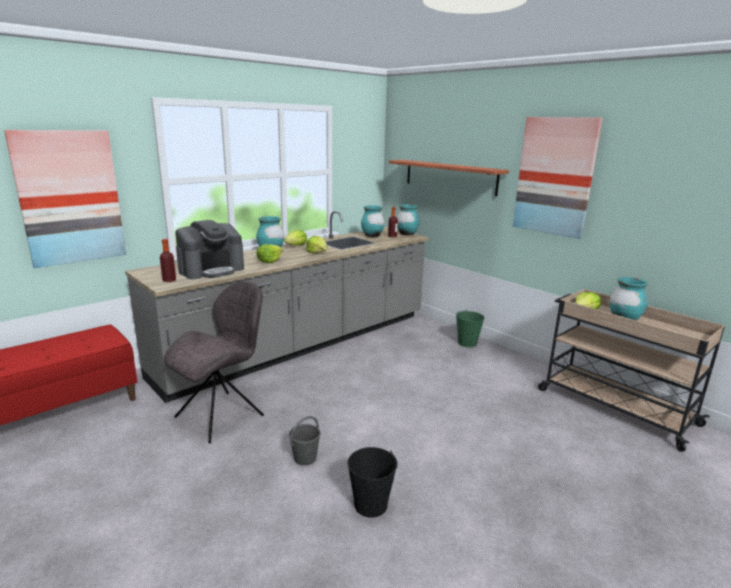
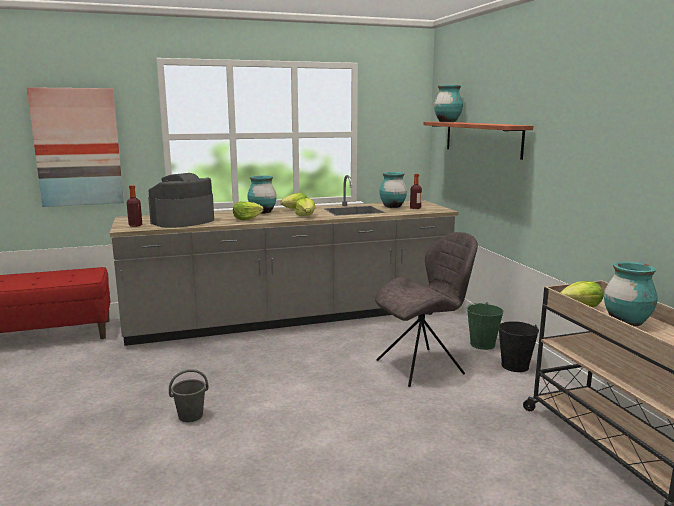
camera: 25 degrees right, 5 degrees down
grey chair [164,282,264,443] -> grey chair moved to [375,232,478,387]
coffee machine [175,220,244,279] -> coffee machine turned 150 degrees clockwise [148,173,214,228]
black bucket [348,447,398,518] -> black bucket moved to [498,321,539,372]
turquoise vase [397,204,419,236] -> turquoise vase moved to [434,85,463,122]
picture [513,117,602,239] -> none

